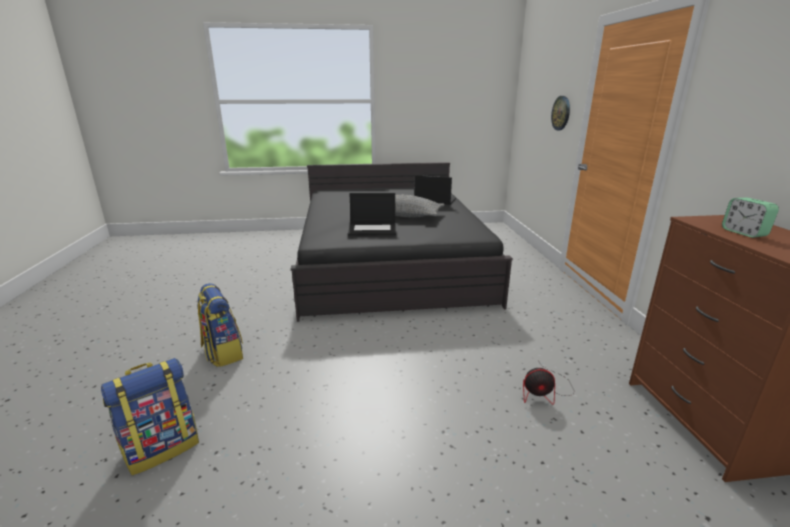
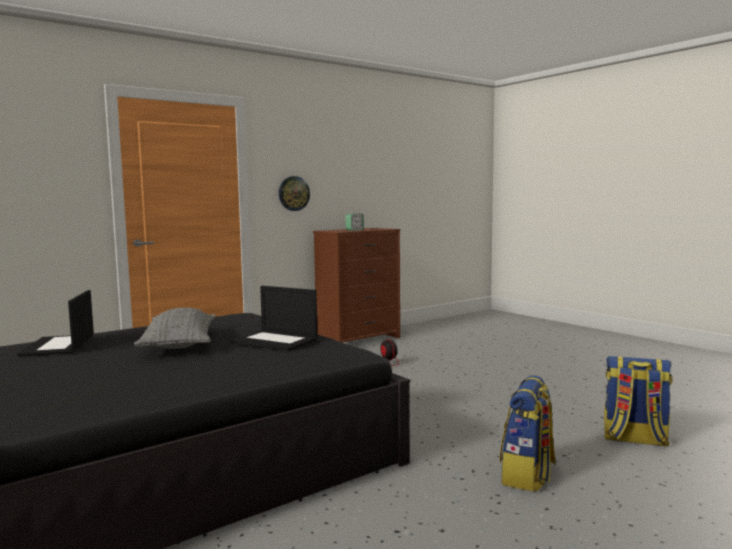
camera: 120 degrees left, 15 degrees down
laptop [348,193,396,235] -> laptop turned 150 degrees clockwise [231,286,317,351]
wall clock [551,96,570,130] -> wall clock moved to [279,176,310,211]

